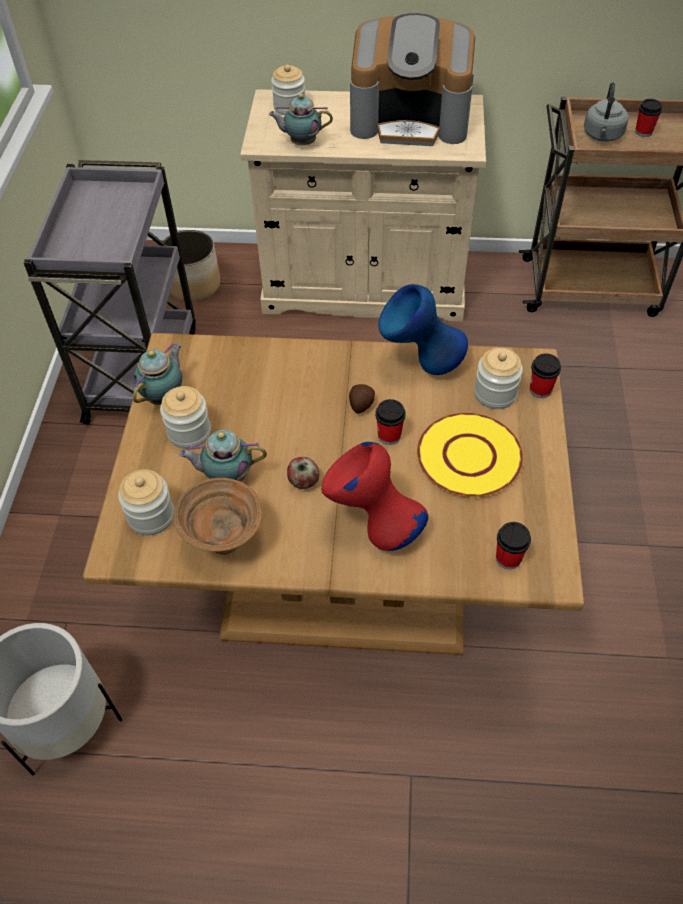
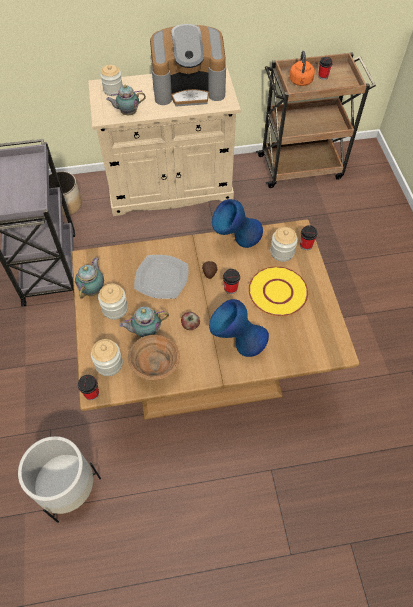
camera: 15 degrees left, 5 degrees up
red vase [321,442,428,551] -> blue vase [209,299,269,357]
cup [496,522,531,570] -> cup moved to [78,375,99,400]
grey kettle [584,82,629,142] -> orange kettle [289,51,315,86]
none -> plate [134,255,188,299]

